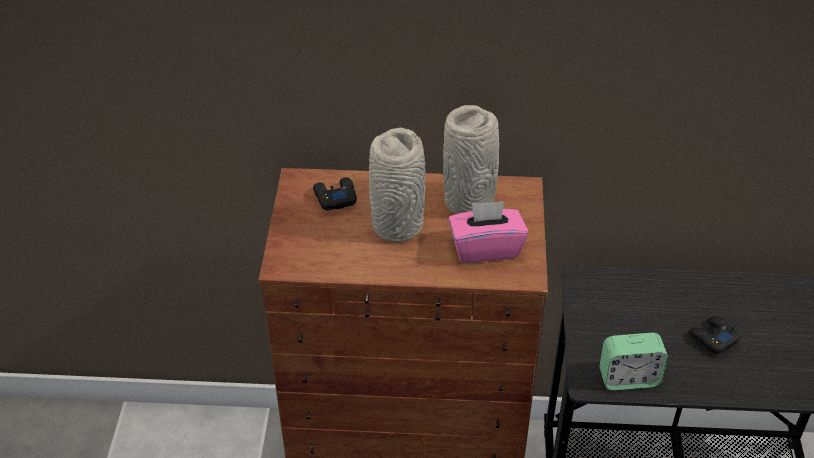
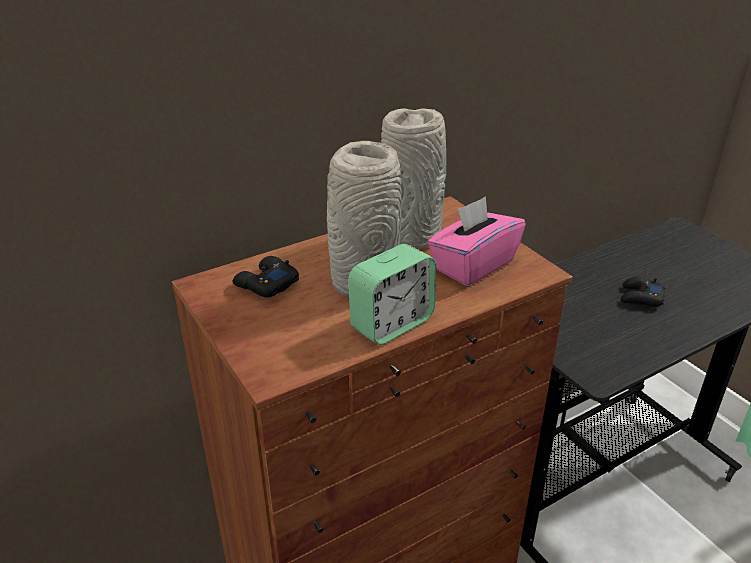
camera: 35 degrees left, 10 degrees down
alarm clock [599,333,668,391] -> alarm clock moved to [348,244,436,345]

